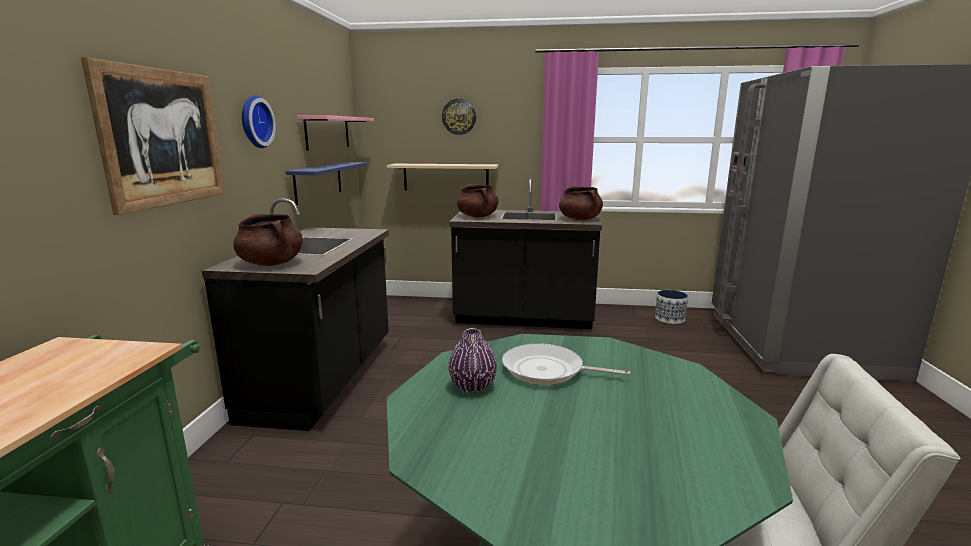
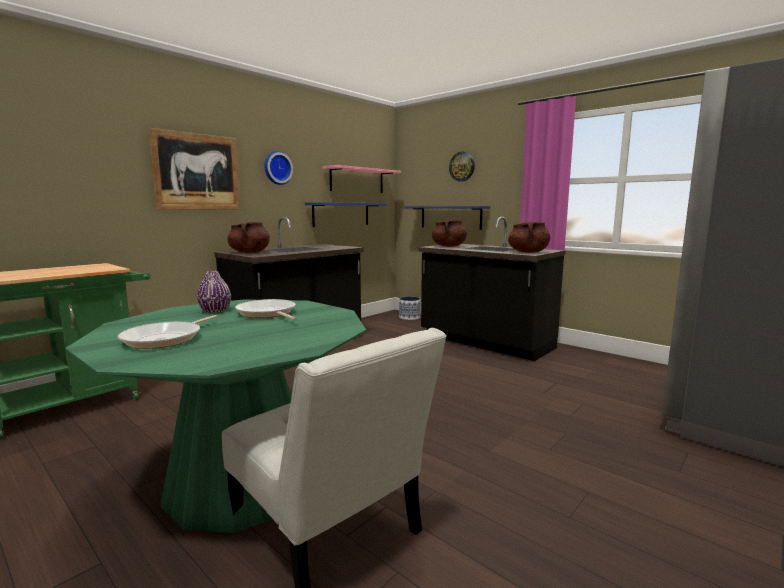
camera: 35 degrees right, 5 degrees down
beige shelf [387,164,499,190] -> blue shelf [404,206,490,230]
planter [655,290,688,324] -> planter moved to [399,296,421,320]
none -> frying pan [118,315,217,349]

